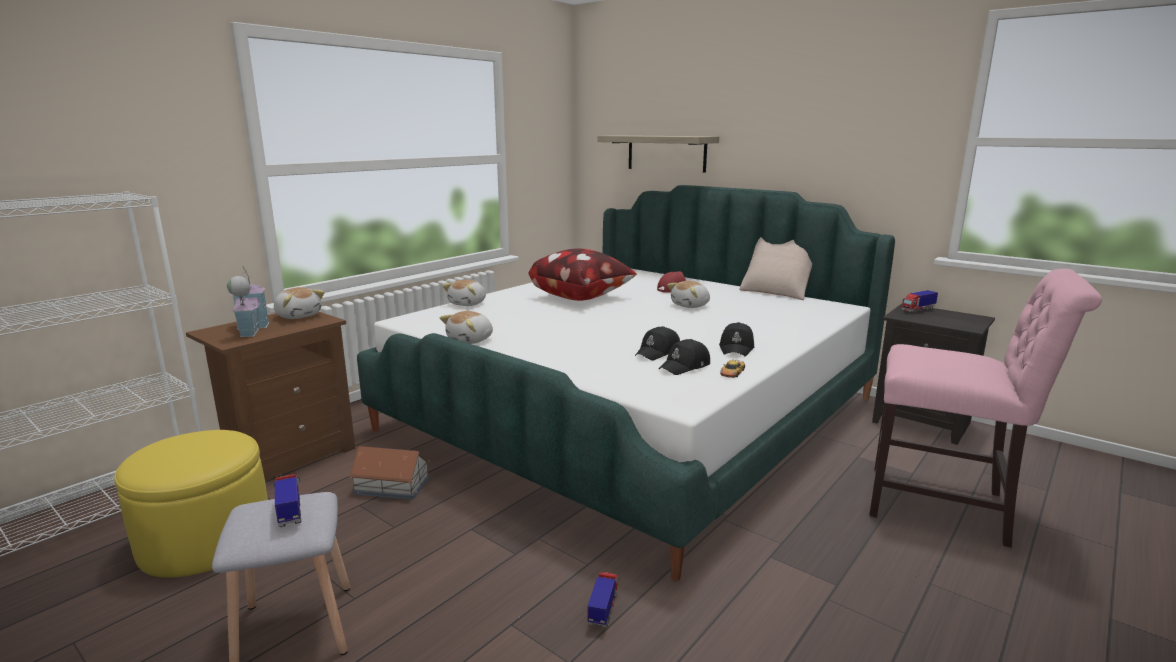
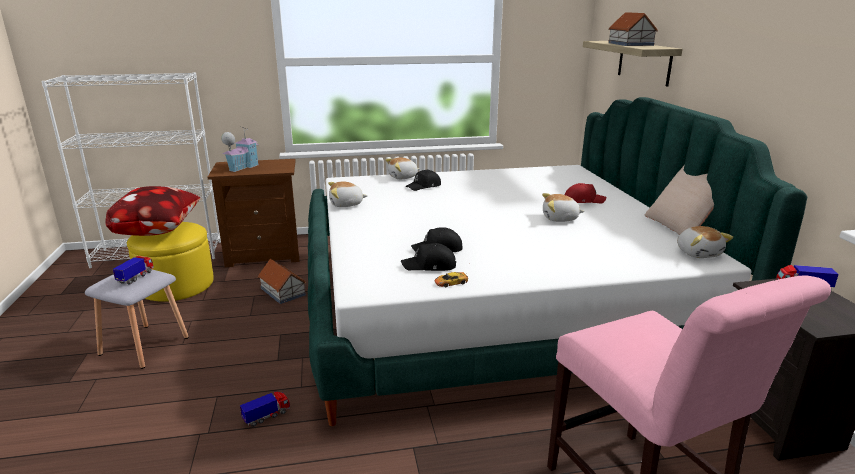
camera: 40 degrees right, 5 degrees up
plush toy [274,287,325,319] -> plush toy moved to [677,226,733,258]
pillow [528,248,637,301] -> pillow moved to [105,186,200,236]
black cap [719,322,754,356] -> black cap moved to [406,169,441,191]
none -> toy house [608,12,658,46]

